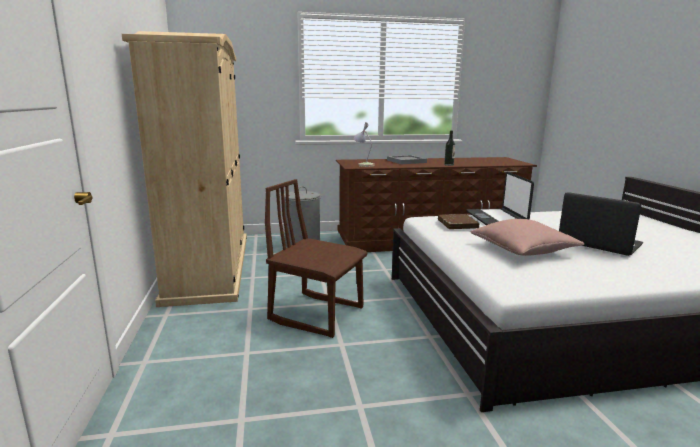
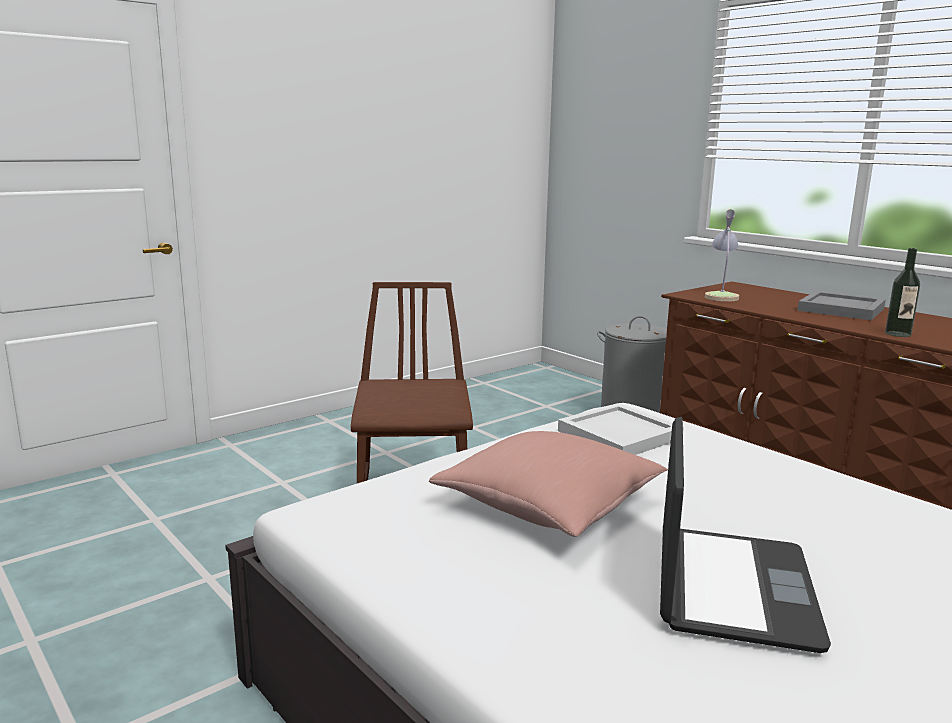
camera: 60 degrees right, 0 degrees up
beige wardrobe [122,31,247,307] -> none
brown book [438,214,480,229] -> white tray [558,403,684,455]
laptop [466,172,534,225] -> none

